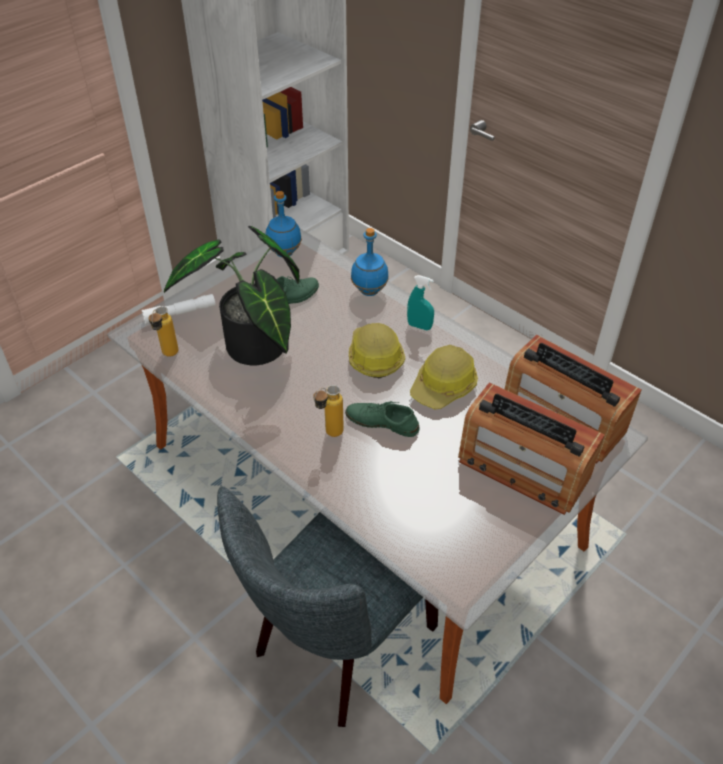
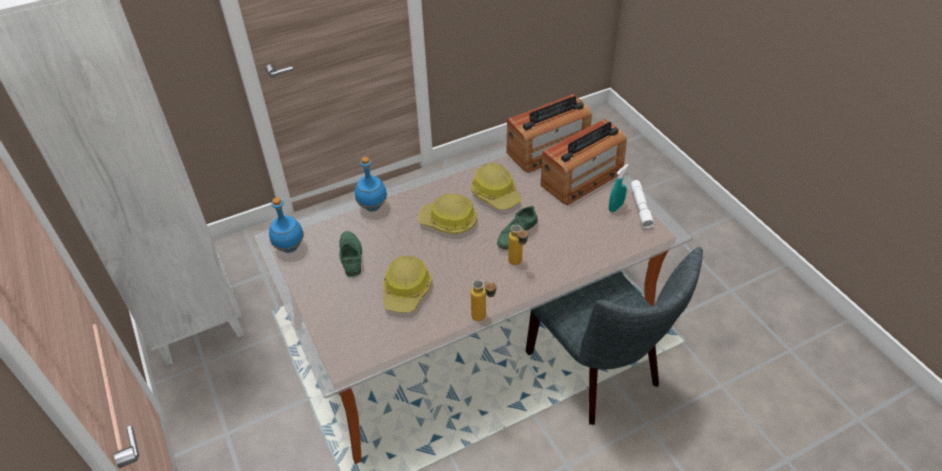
camera: 70 degrees left, 0 degrees up
white flashlight [141,294,216,324] -> white flashlight moved to [631,180,655,229]
bottle [148,306,178,357] -> bottle moved to [471,280,497,321]
potted plant [164,226,299,365] -> hard hat [383,255,432,313]
turquoise spray bottle [407,275,434,330] -> turquoise spray bottle moved to [609,164,629,212]

